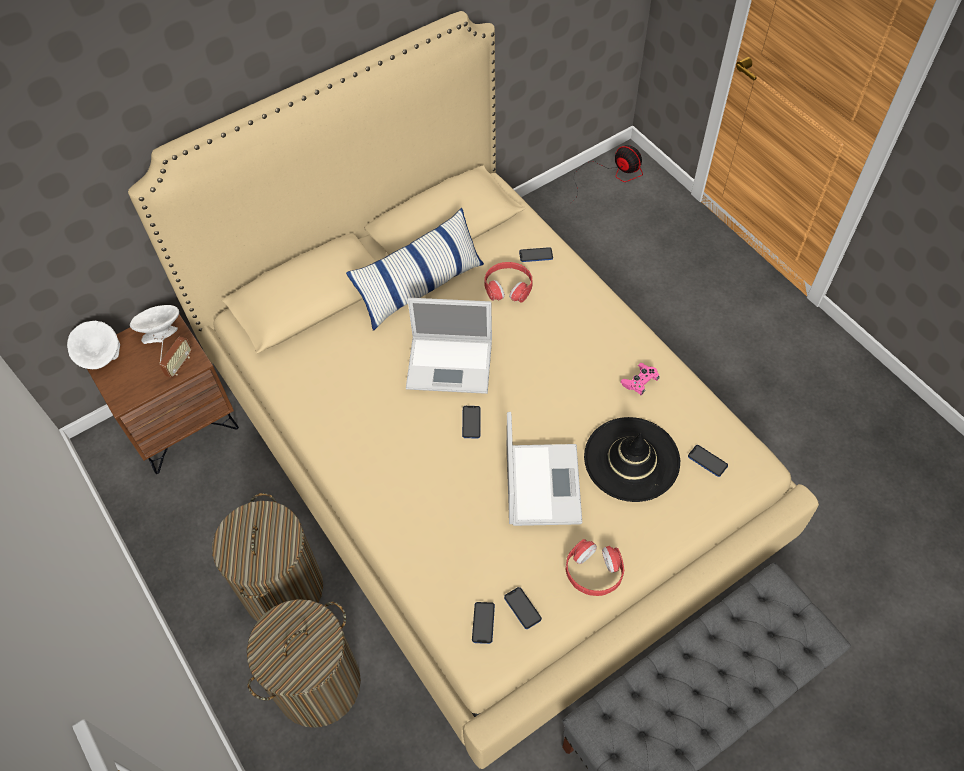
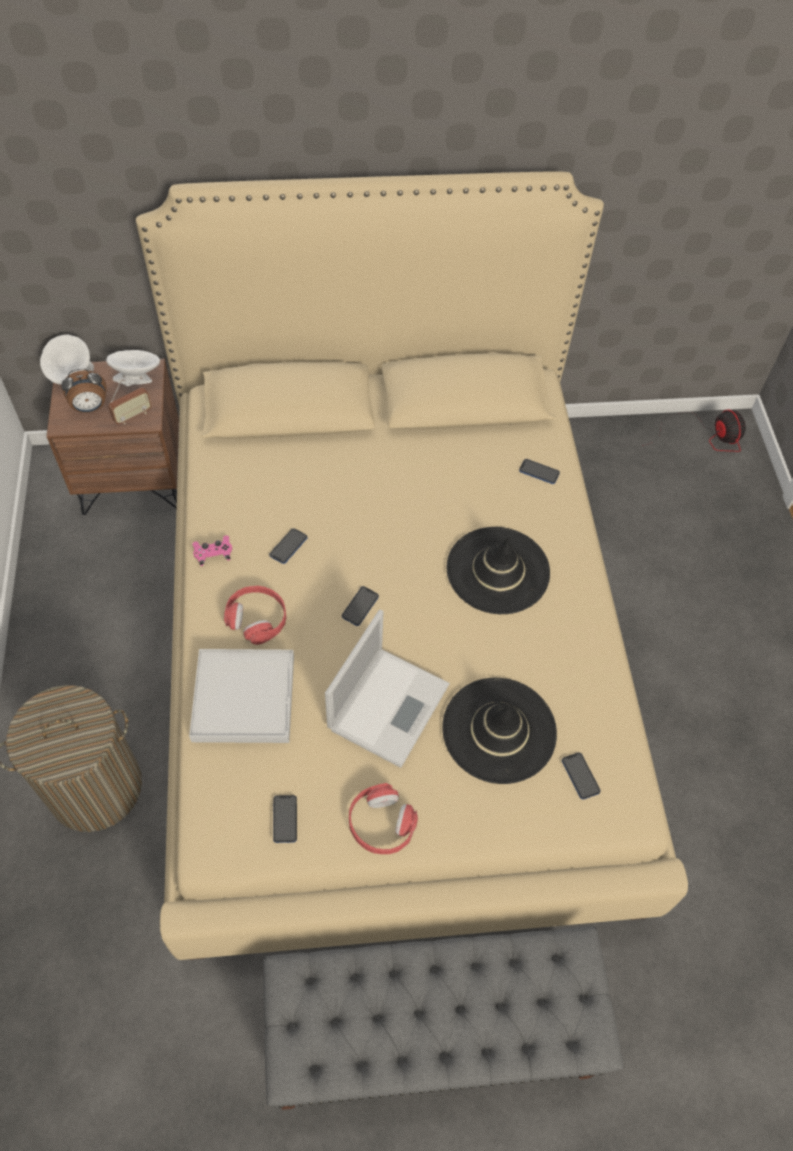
camera: 25 degrees right, 0 degrees up
laundry basket [212,493,323,622] -> none
pillow [346,208,484,331] -> none
laptop [406,298,492,394] -> none
phone [472,602,495,644] -> phone moved to [269,528,307,564]
red headphones [484,262,533,302] -> red headphones moved to [224,586,286,645]
pink game controller [621,363,660,395] -> pink game controller moved to [192,535,232,566]
none -> alarm clock [62,368,107,413]
none -> white tray [189,649,294,743]
none -> black hat [446,527,550,614]

